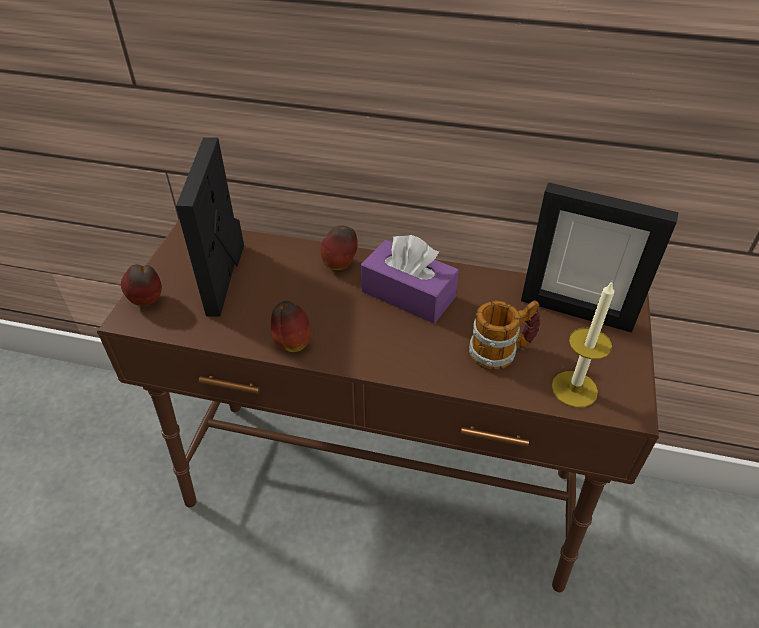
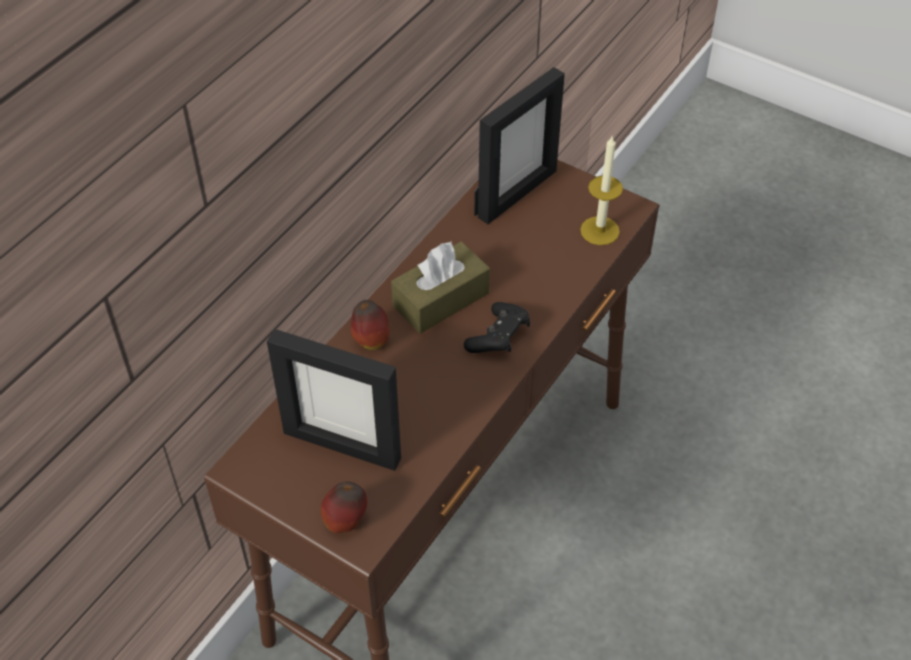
camera: 70 degrees left, 5 degrees up
apple [271,301,311,352] -> none
purple tissue box [361,235,459,323] -> brown tissue box [391,242,490,334]
mug [469,300,540,370] -> none
none -> black game controller [464,302,530,353]

